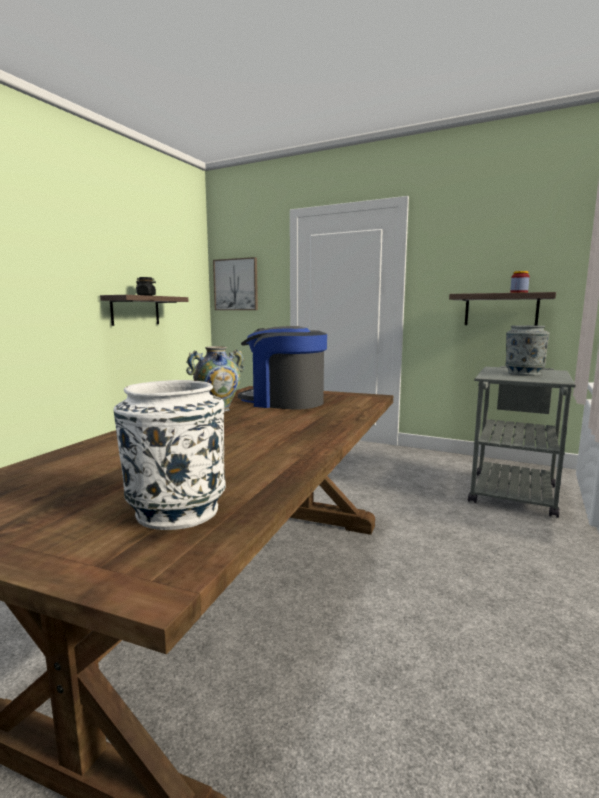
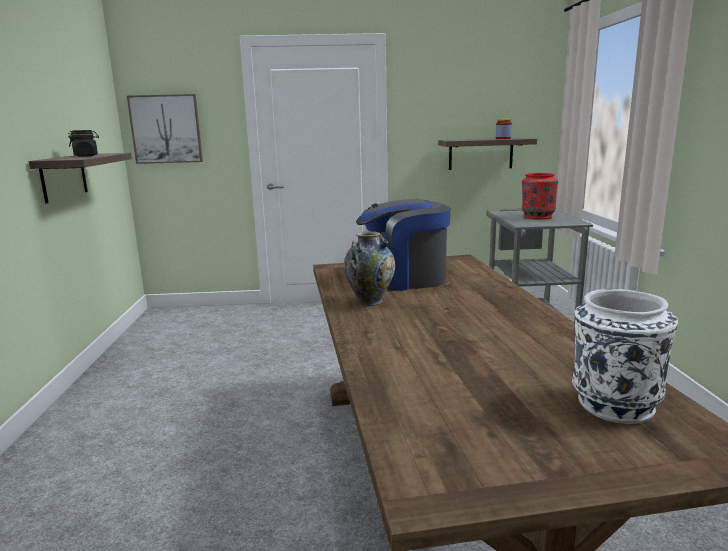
camera: 30 degrees left, 5 degrees up
grey vase [505,325,550,376] -> red vase [522,173,558,220]

